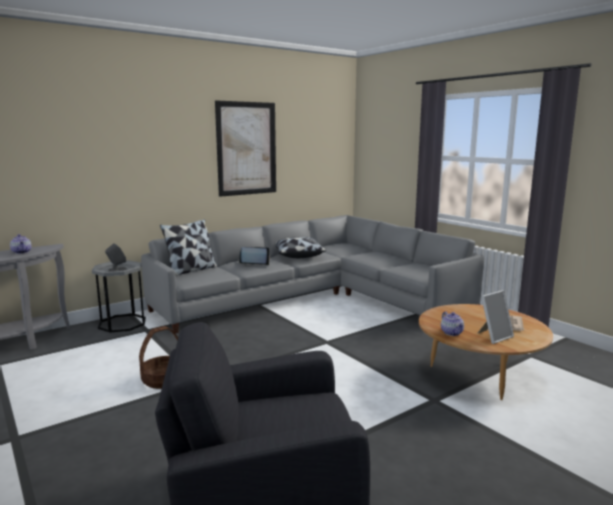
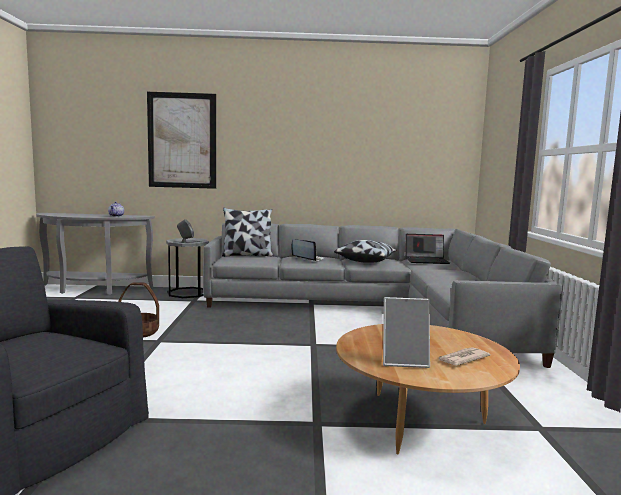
camera: 35 degrees right, 5 degrees down
picture [215,100,276,197] -> picture moved to [147,92,216,189]
teapot [441,311,464,336] -> none
none -> laptop [406,234,450,264]

